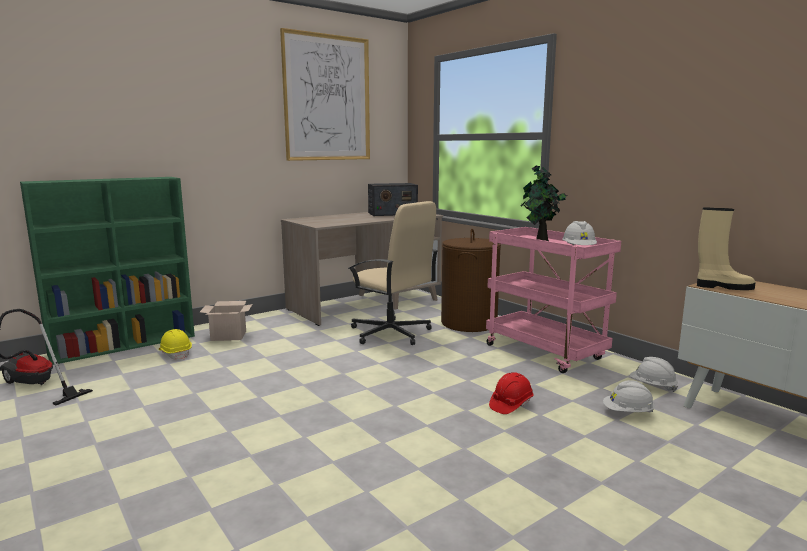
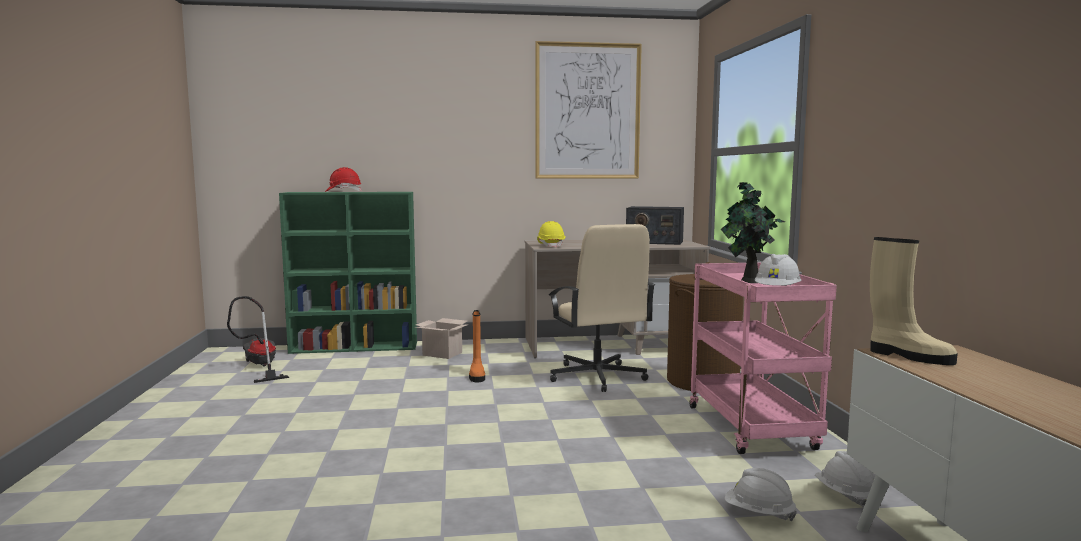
camera: 30 degrees right, 5 degrees down
yellow hard hat [159,329,192,360] -> yellow hard hat moved to [537,221,565,248]
red hard hat [489,372,534,414] -> red hard hat moved to [325,167,362,192]
none -> orange boot [469,310,485,382]

